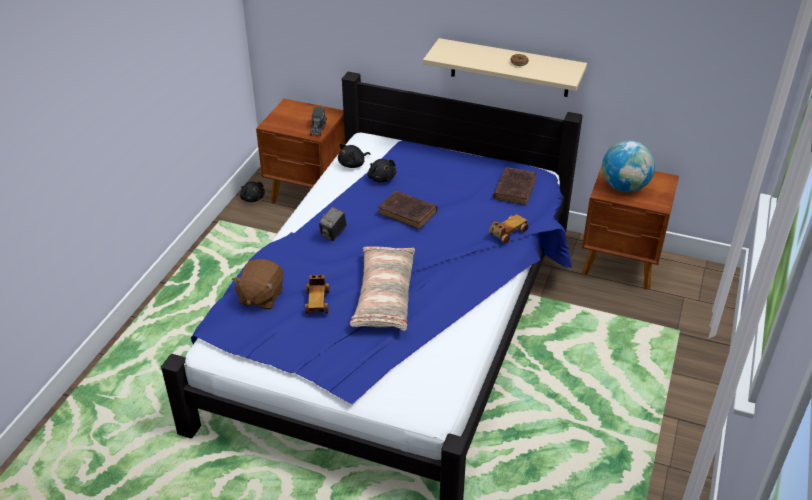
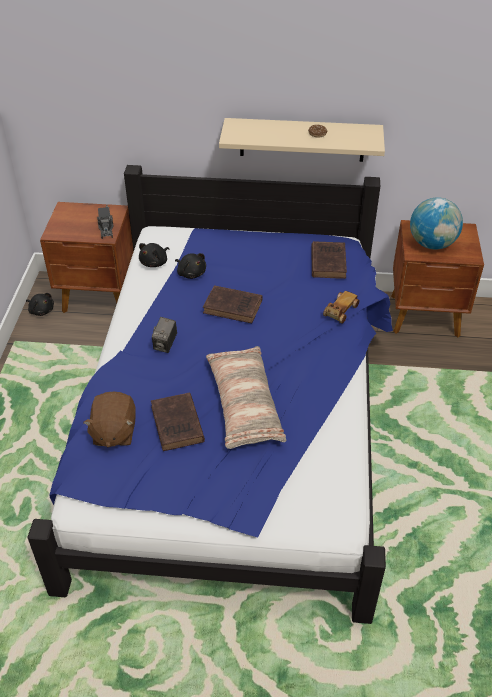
camera: 15 degrees left, 5 degrees up
toy car [305,275,330,314] -> brown book [151,393,205,451]

